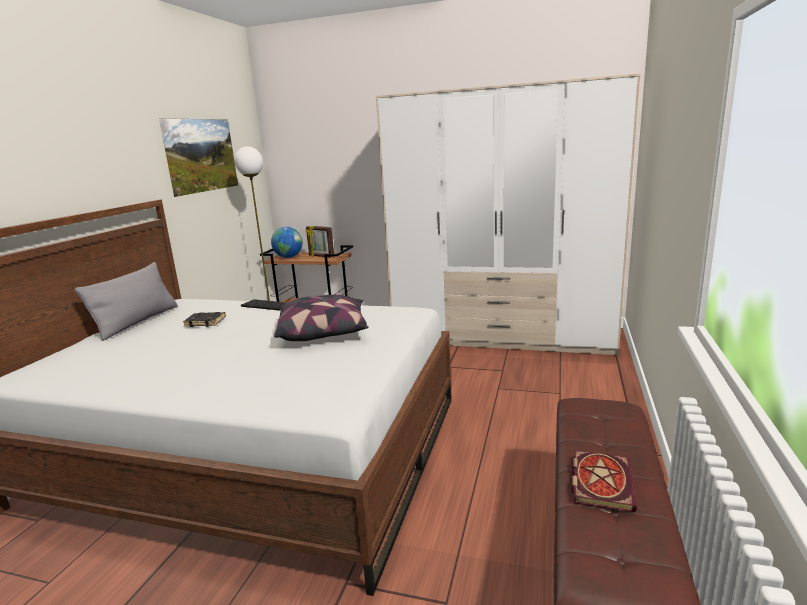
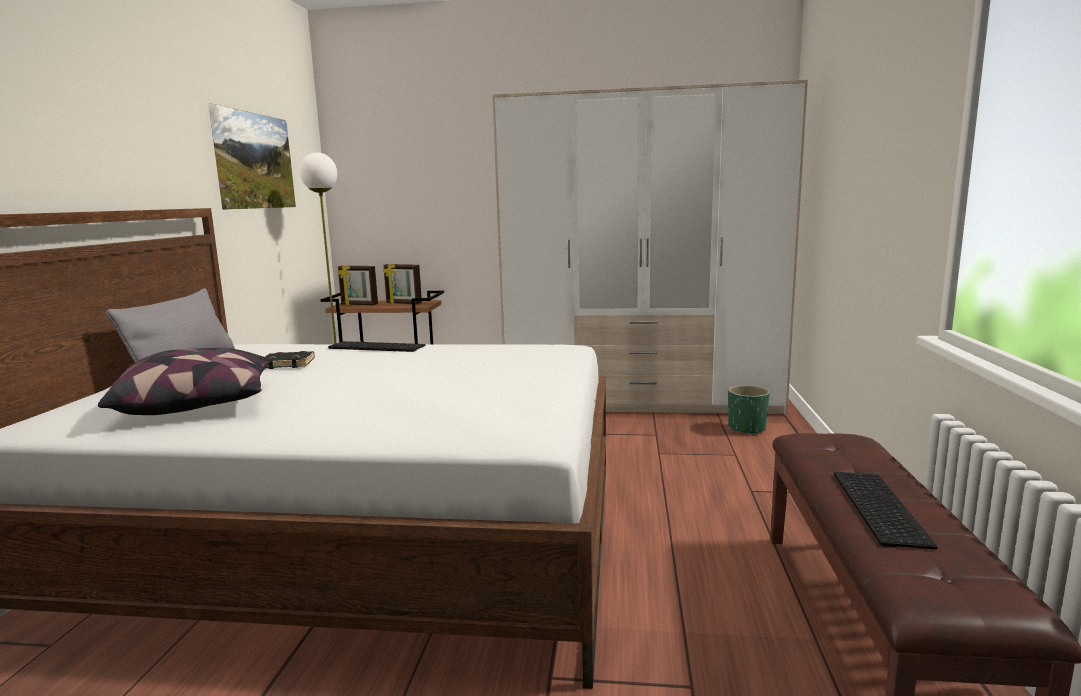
camera: 10 degrees left, 5 degrees down
globe [271,227,303,258] -> picture frame [338,265,378,305]
pillow [274,295,369,341] -> pillow moved to [98,348,274,415]
book [571,450,637,512] -> keyboard [834,472,938,550]
none -> green planter [728,385,770,435]

